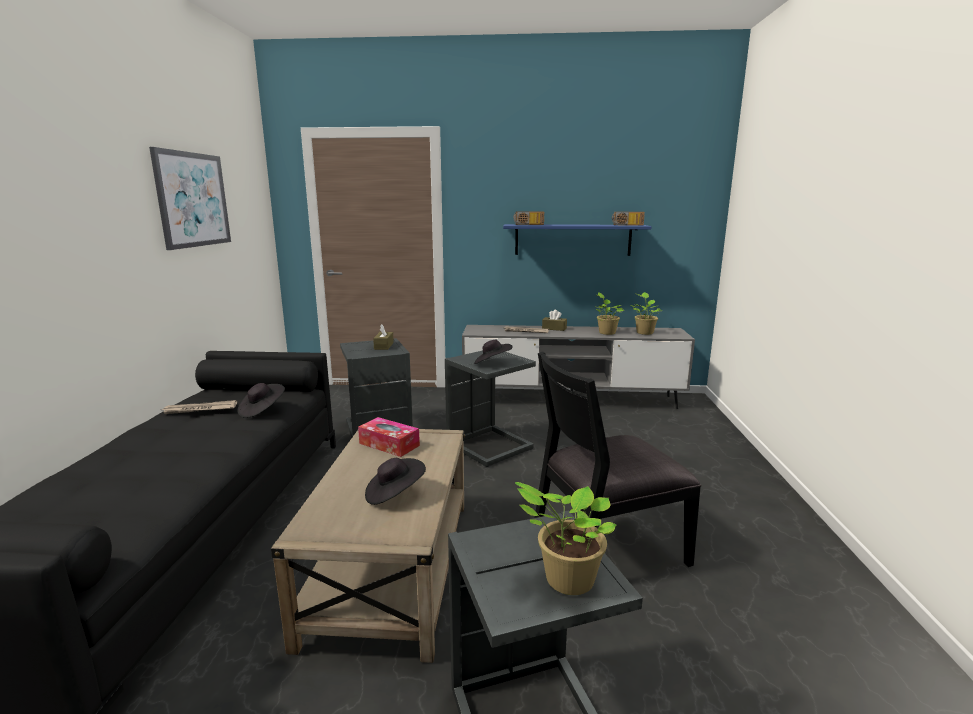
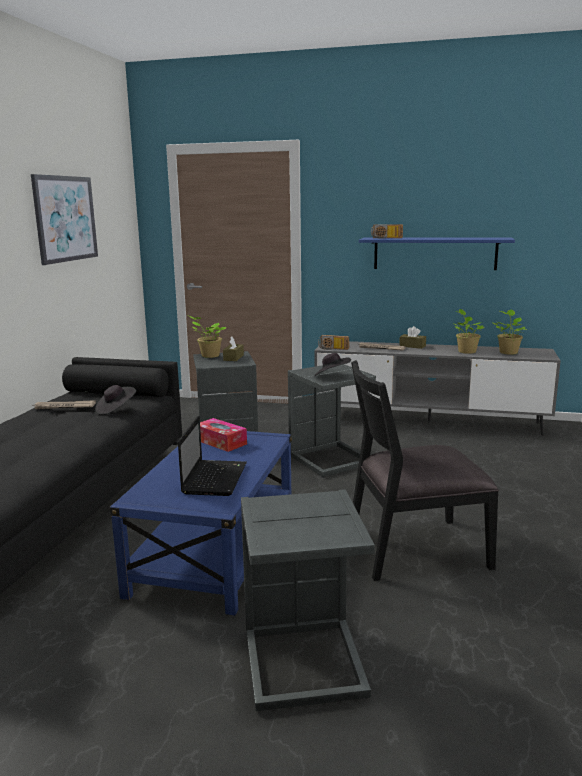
camera: 10 degrees right, 0 degrees up
beige coffee table [271,429,465,663] -> blue coffee table [109,431,292,616]
black hat [365,458,426,505] -> laptop [178,416,247,496]
potted plant [515,482,617,595] -> potted plant moved to [187,315,226,358]
radio [612,212,645,226] -> radio moved to [318,335,349,350]

